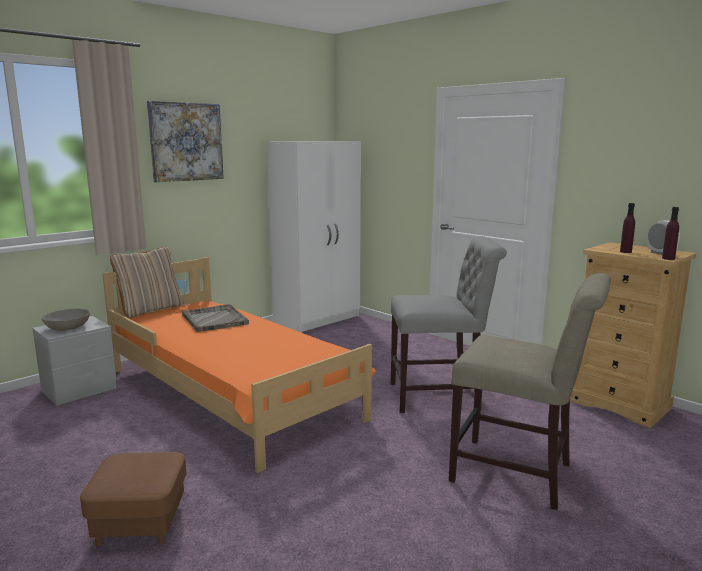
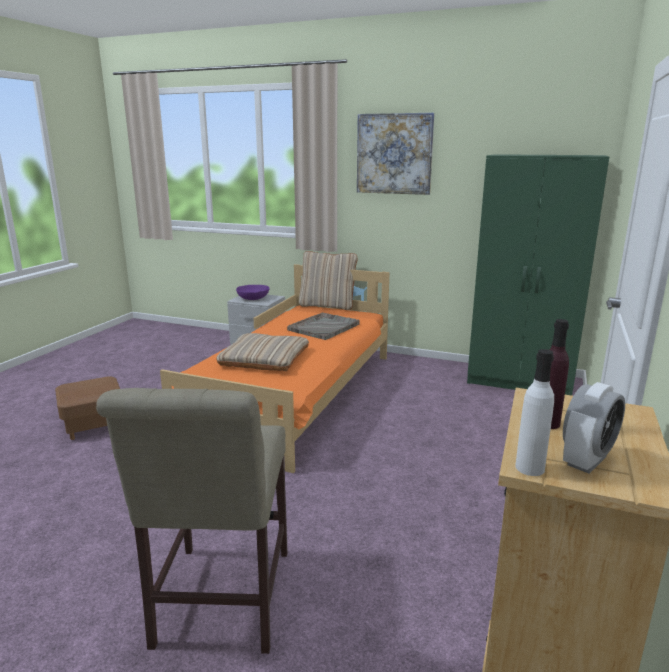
camera: 65 degrees right, 5 degrees up
grey bowl [42,308,90,331] -> purple bowl [236,285,270,300]
white wardrobe [267,141,361,333] -> green wardrobe [467,154,609,396]
grey chair [391,236,507,413] -> none
purple bottle [662,207,679,260] -> white bottle [515,349,554,476]
none -> beige pillow [217,333,309,371]

